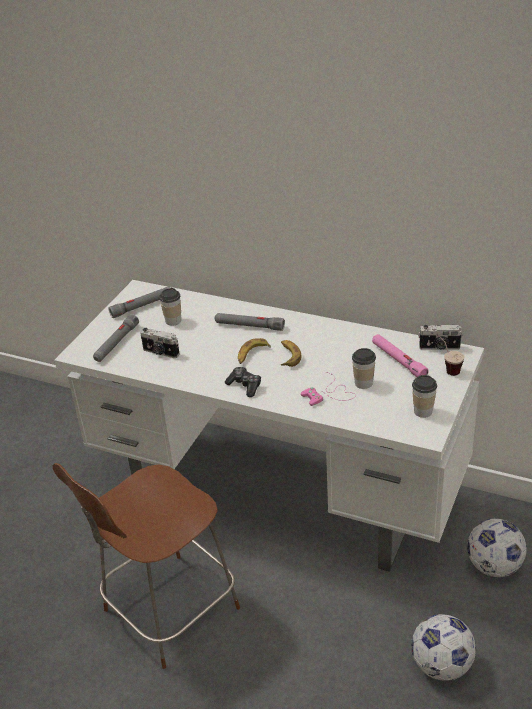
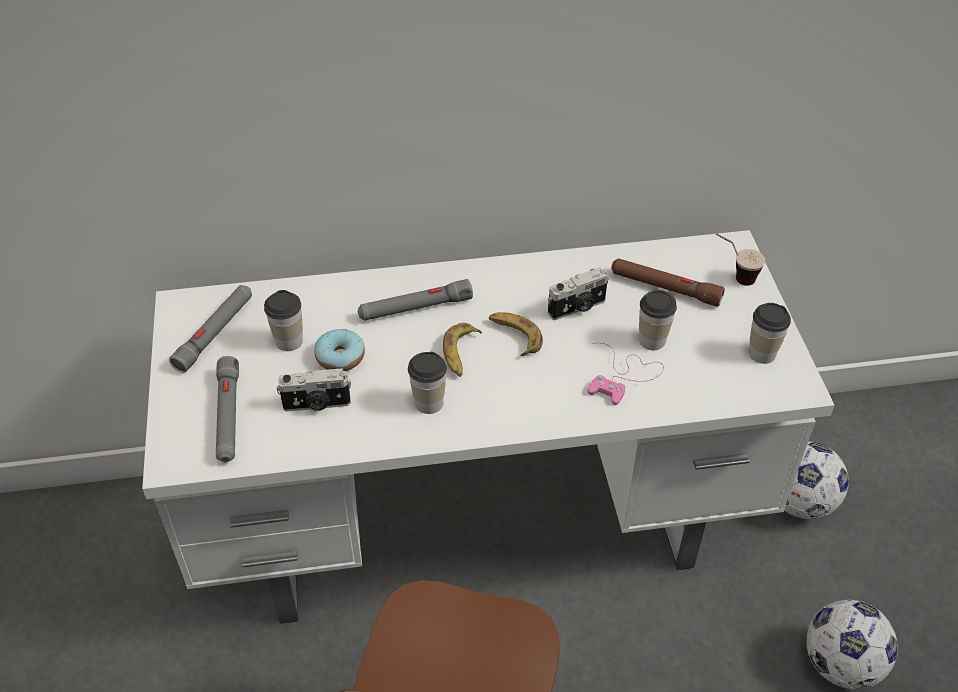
camera: 35 degrees left, 10 degrees up
game controller [225,367,261,397] -> none
pink flashlight [372,334,429,377] -> brown flashlight [611,258,725,307]
camera [418,325,463,350] -> camera moved to [548,267,608,320]
none -> donut [314,329,365,371]
none -> cup [408,352,447,414]

